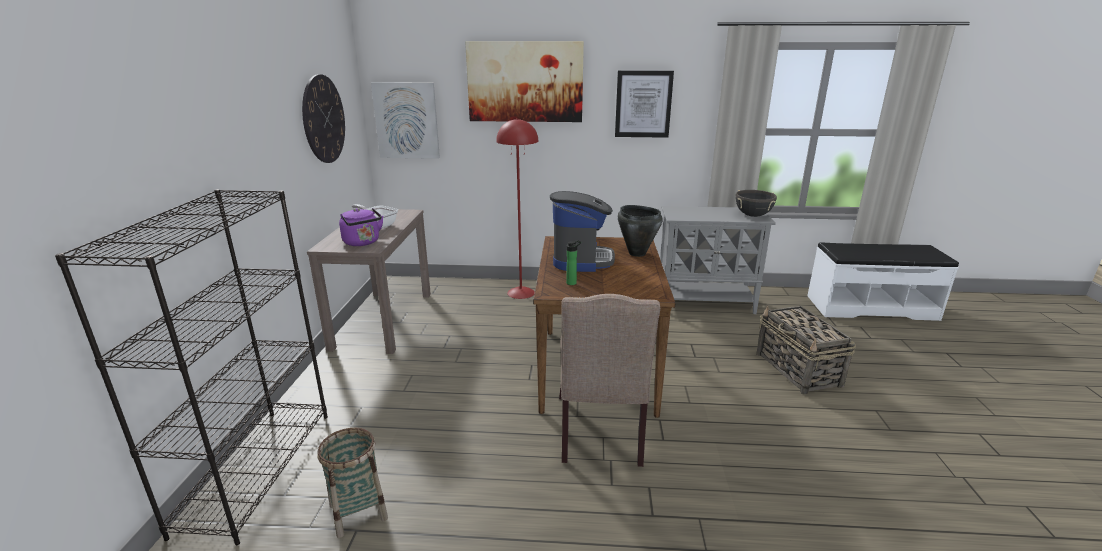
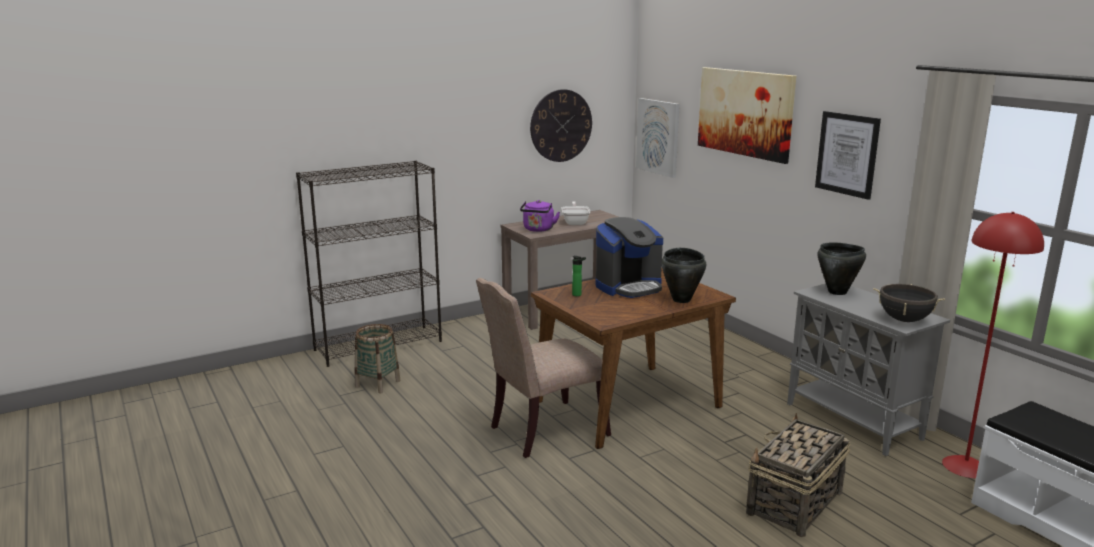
camera: 55 degrees right, 5 degrees down
red floor lamp [496,118,538,299] -> red floor lamp moved to [942,212,1044,478]
none -> black cooking pot [817,242,866,295]

